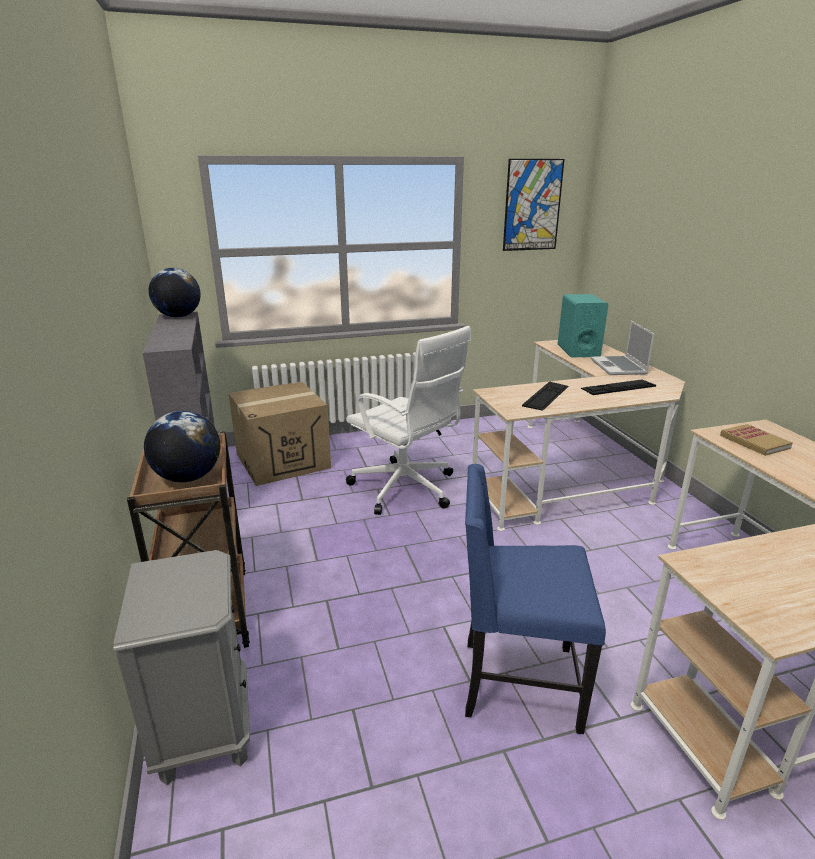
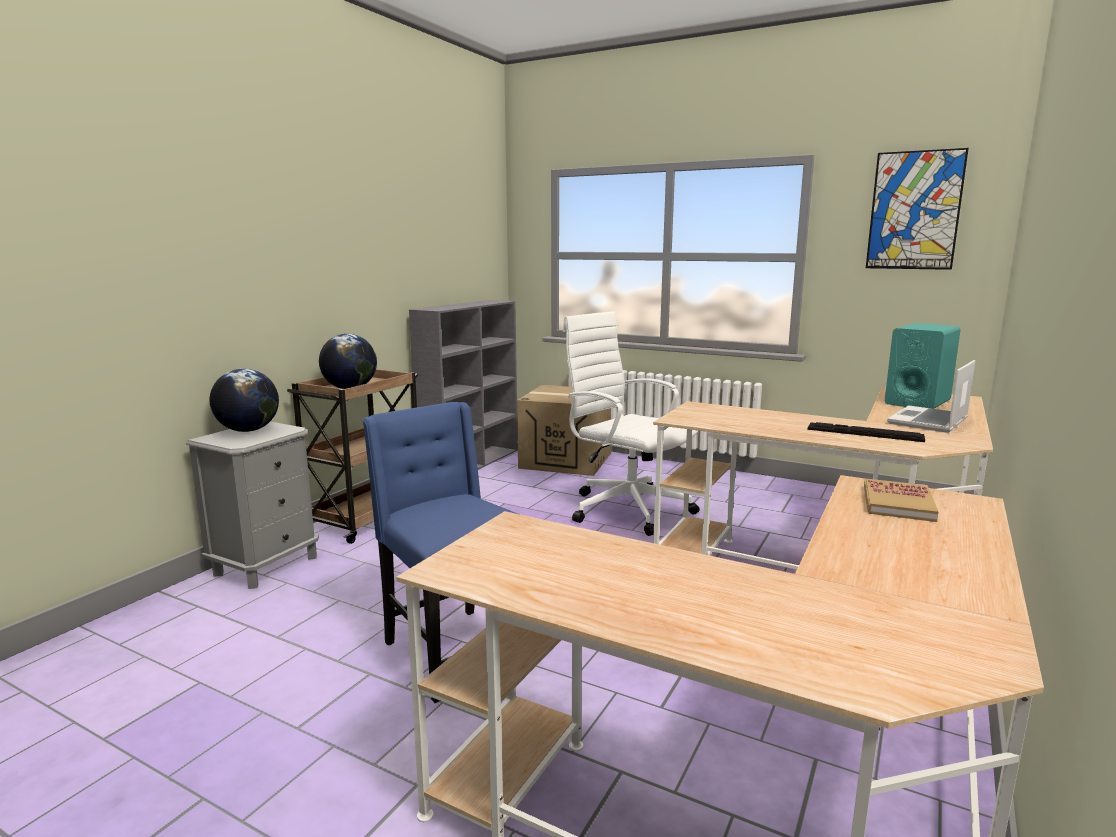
camera: 45 degrees right, 10 degrees down
globe [149,268,201,317] -> globe moved to [209,369,279,432]
white office chair [346,326,471,515] -> white office chair turned 135 degrees clockwise [563,311,700,536]
keyboard [522,381,568,411] -> none

